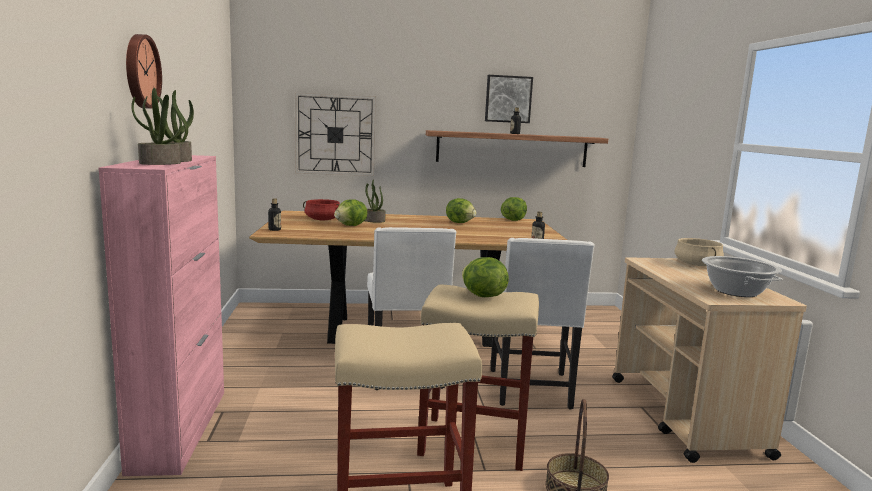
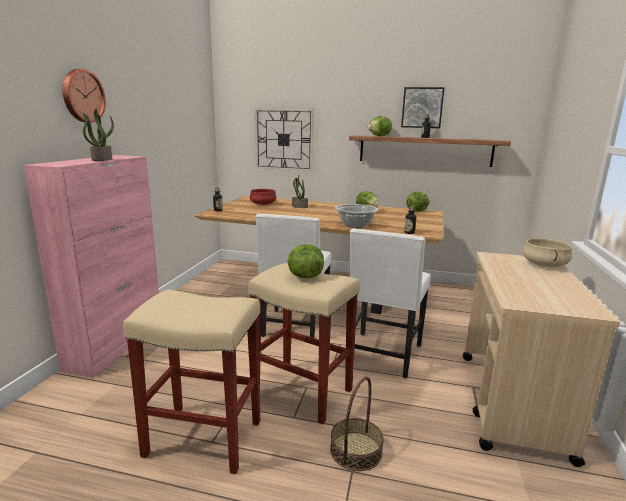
camera: 20 degrees right, 5 degrees up
potted plant [131,88,182,165] -> none
lettuce [334,199,367,226] -> lettuce moved to [368,116,392,136]
cooking pot [702,256,782,297] -> cooking pot moved to [335,204,379,228]

